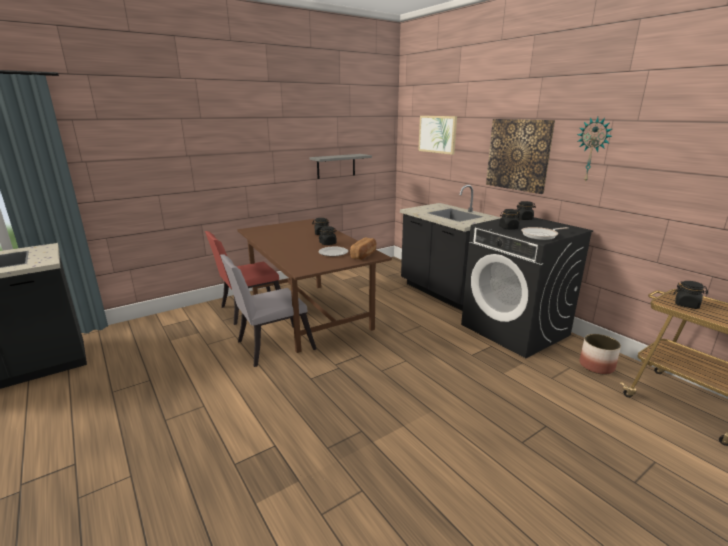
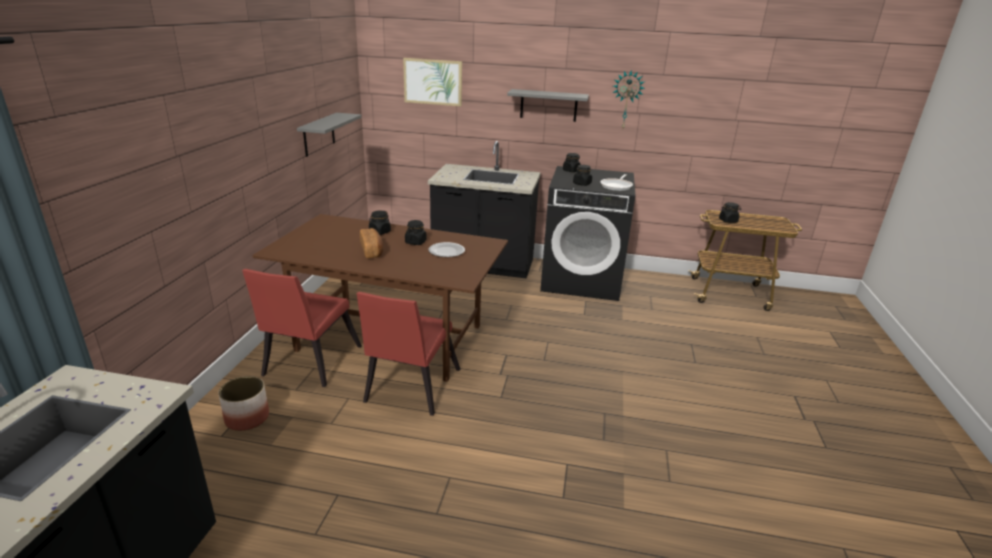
camera: 45 degrees left, 5 degrees up
grey chair [220,255,316,367] -> red chair [357,292,460,416]
bread [350,237,376,260] -> bread moved to [360,228,383,258]
picture [486,119,555,194] -> grey shelf [507,89,589,122]
planter [579,334,621,374] -> planter moved to [219,376,269,431]

